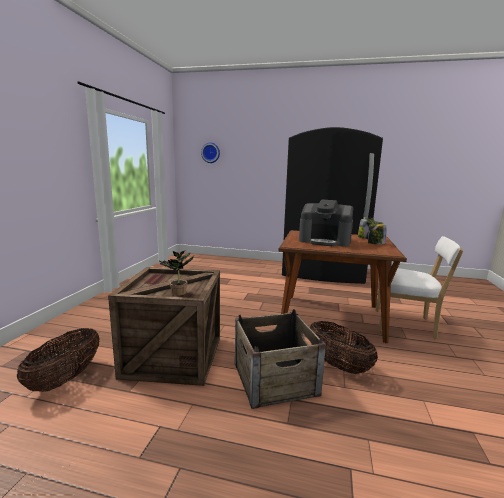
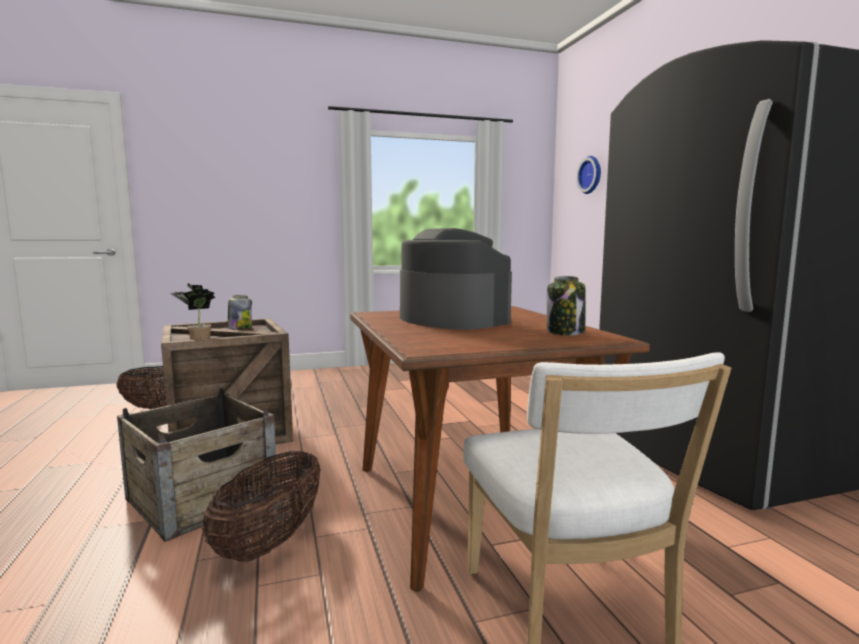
camera: 60 degrees right, 5 degrees down
coffee machine [299,200,353,247] -> coffee machine turned 150 degrees clockwise [400,228,512,330]
jar [368,222,387,244] -> jar moved to [228,295,252,329]

